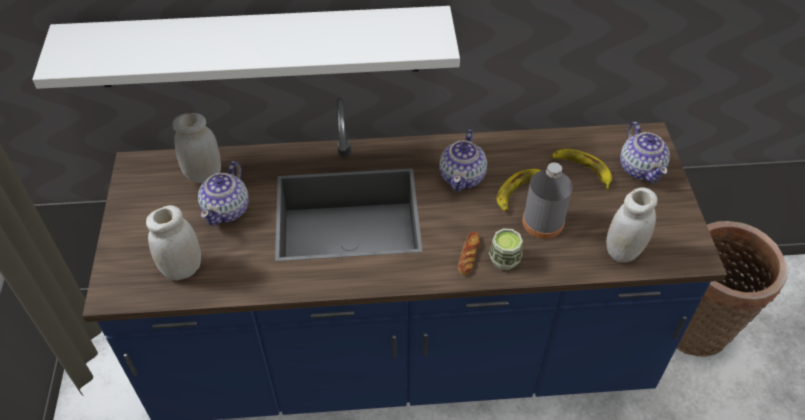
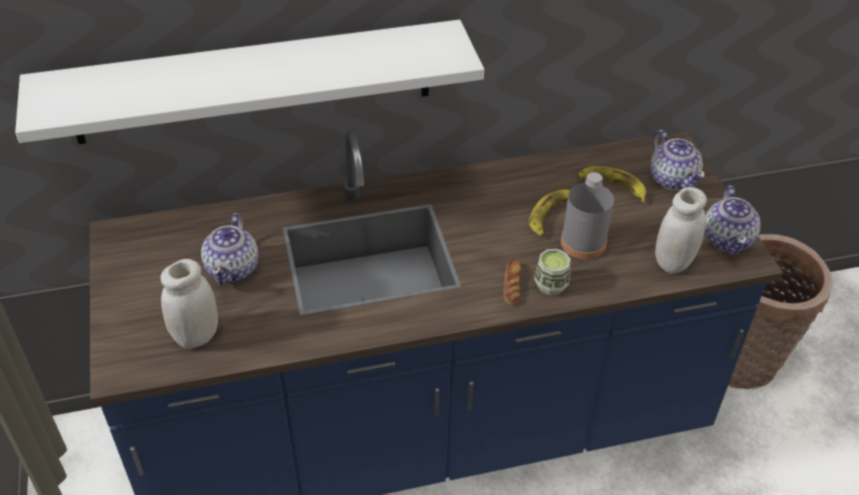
camera: 10 degrees left, 5 degrees down
white jar [173,113,221,183] -> none
teapot [439,129,487,191] -> teapot moved to [705,185,760,255]

